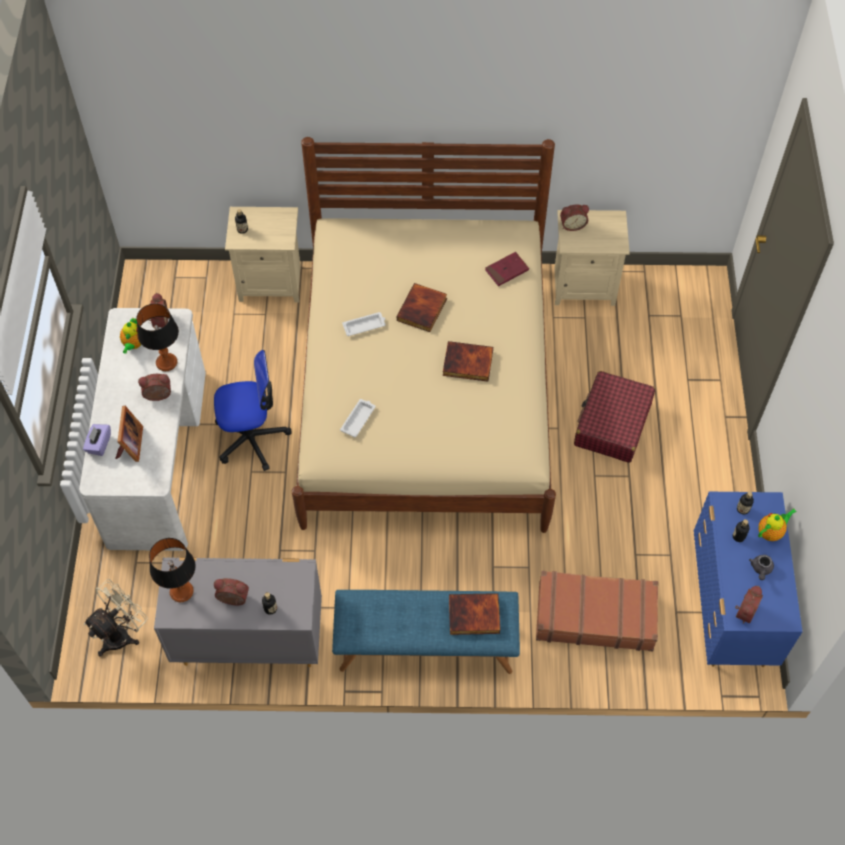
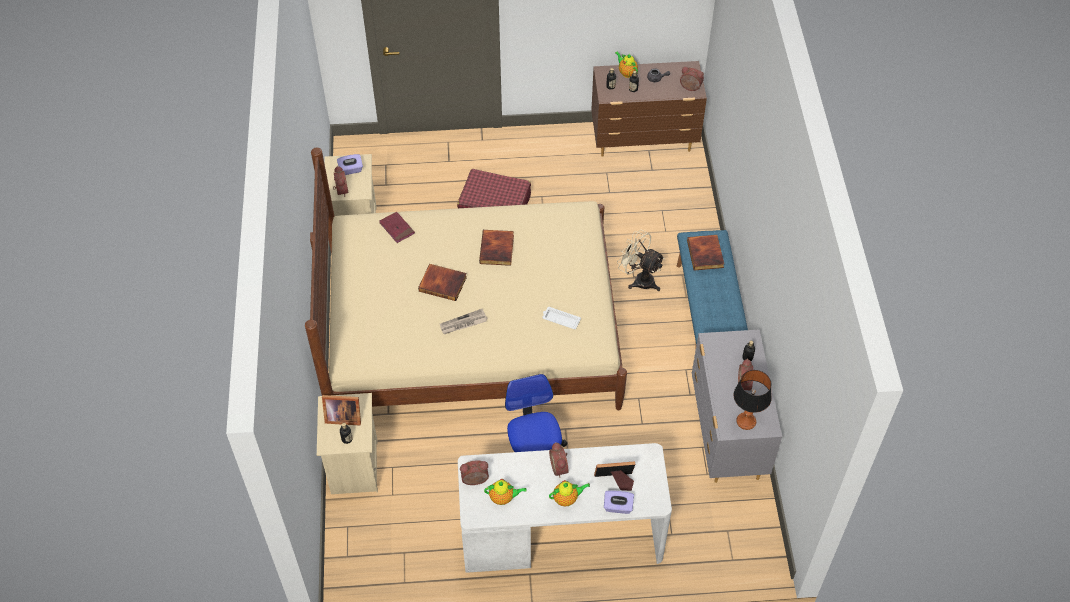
camera: 95 degrees left, 5 degrees down
beige fan [83,579,148,657] -> beige fan moved to [617,230,665,291]
table lamp [136,304,179,371] -> none
white tray [342,312,385,336] -> newspaper [440,309,488,334]
brown suitcase [536,571,658,652] -> none
blue dresser [694,492,803,667] -> brown dresser [591,61,707,157]
none -> picture frame [322,395,361,426]
none -> purple tissue box [337,154,363,175]
none -> teapot [549,480,590,506]

